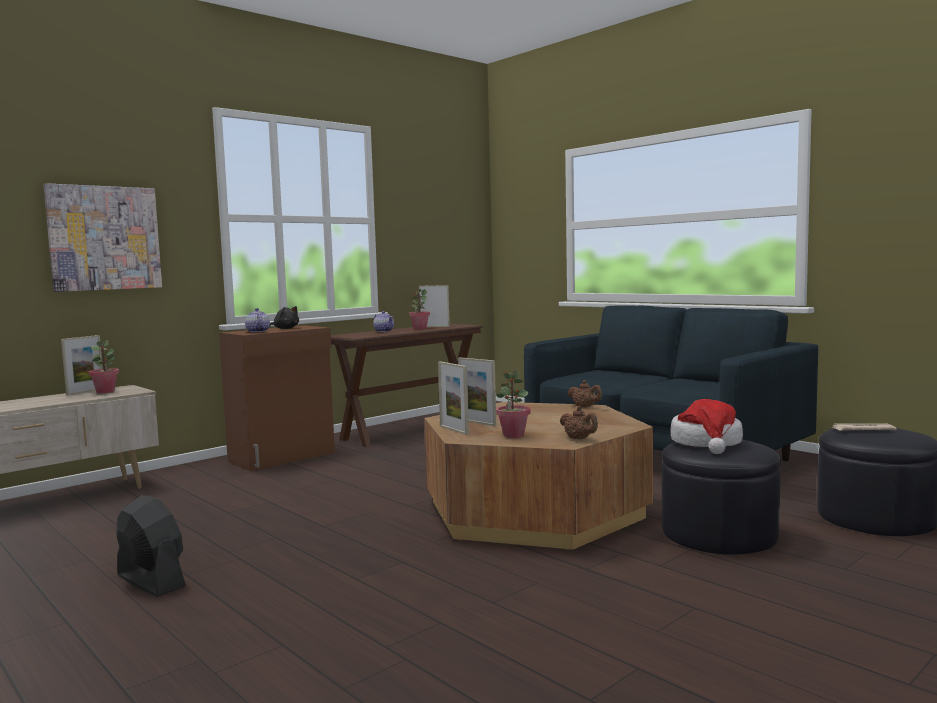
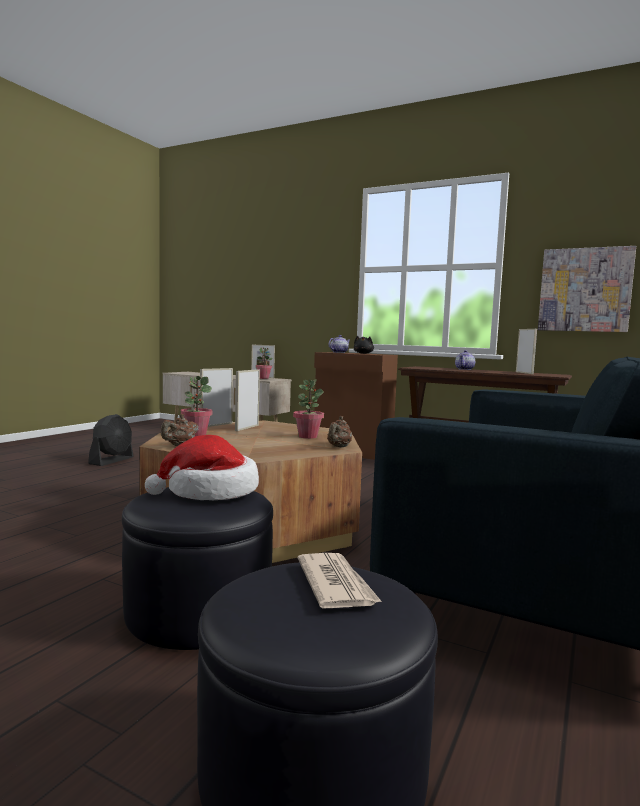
camera: 70 degrees right, 0 degrees up
picture [43,183,162,292] -> picture moved to [538,246,636,332]
potted plant [409,289,430,330] -> potted plant moved to [293,379,324,439]

